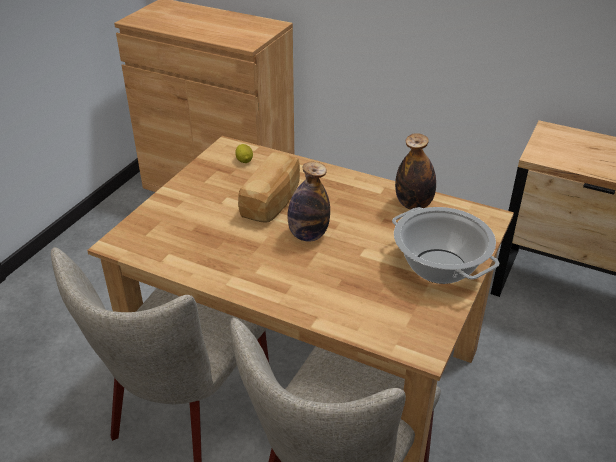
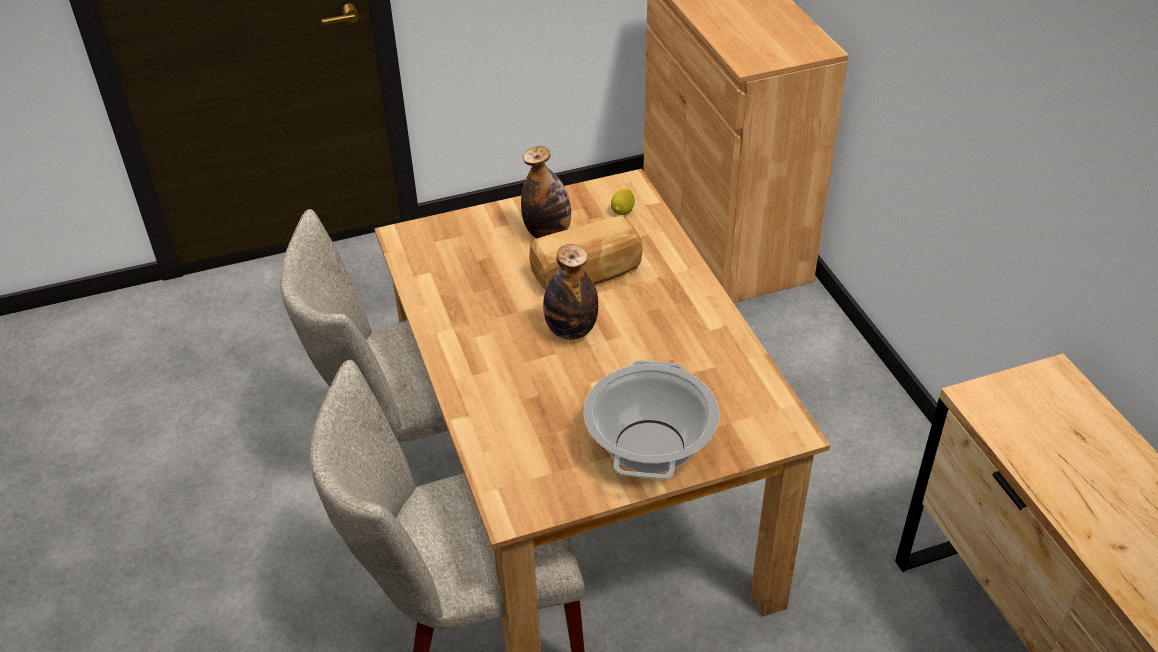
camera: 45 degrees right, 5 degrees up
bottle [395,133,436,210] -> bottle moved to [521,146,571,238]

